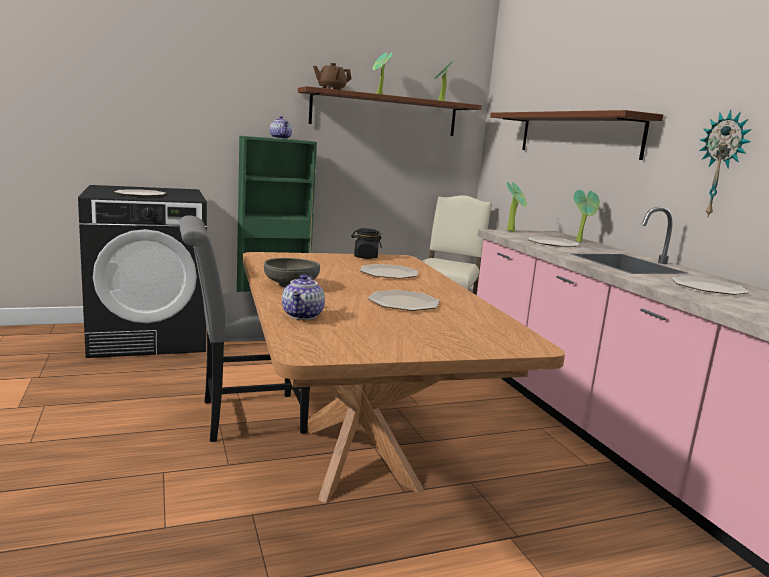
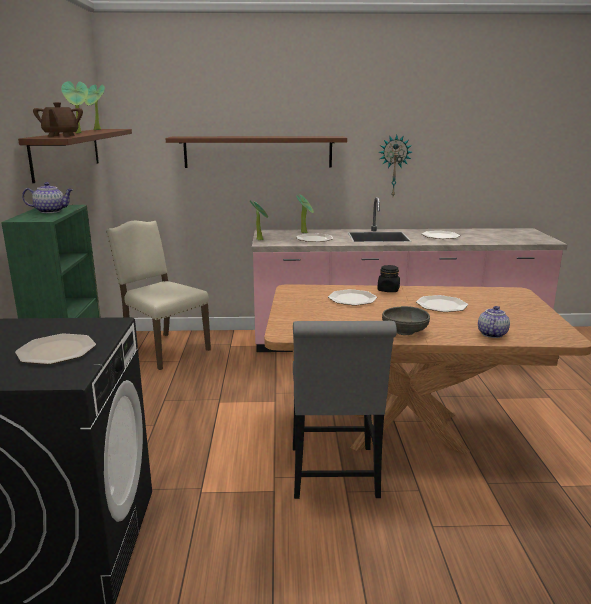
camera: 70 degrees left, 5 degrees up
teapot [282,274,325,320] -> teapot turned 90 degrees counterclockwise [478,306,510,338]
black jar [352,228,382,259] -> black jar moved to [377,265,400,292]

